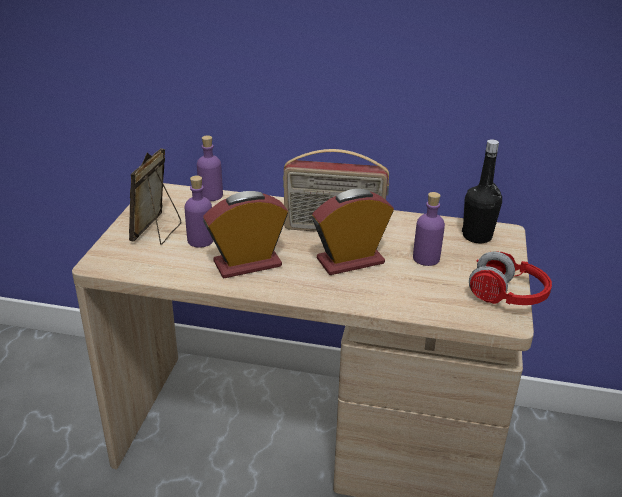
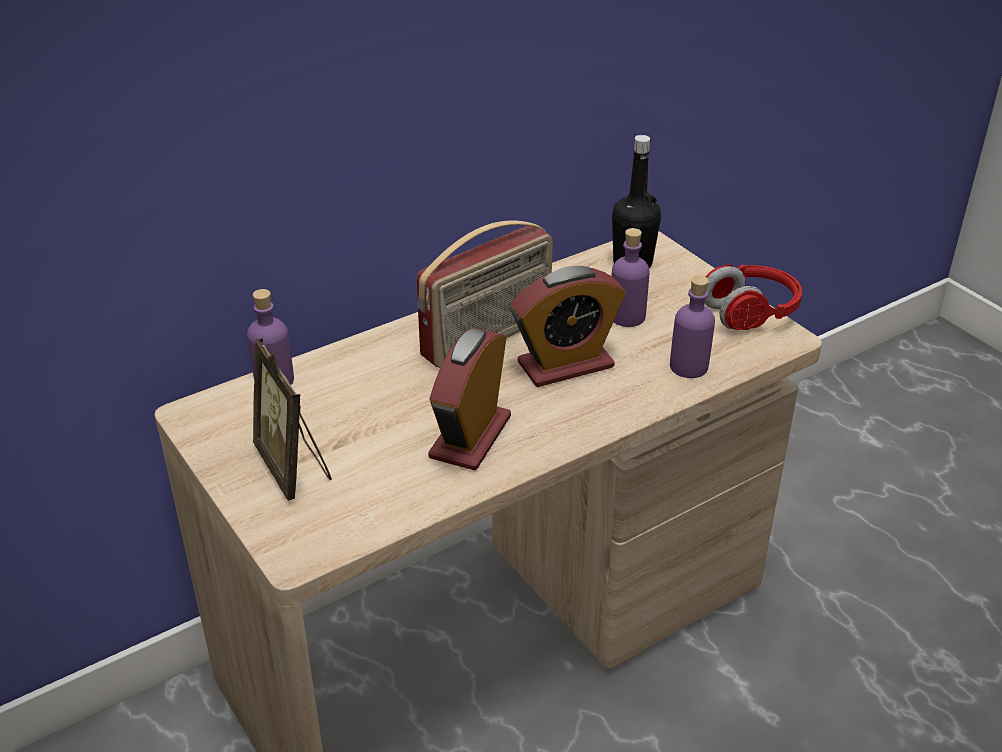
camera: 45 degrees left, 5 degrees up
purple bottle [185,176,213,248] -> purple bottle moved to [670,276,715,378]
alarm clock [312,189,394,275] -> alarm clock turned 135 degrees counterclockwise [510,266,626,387]

